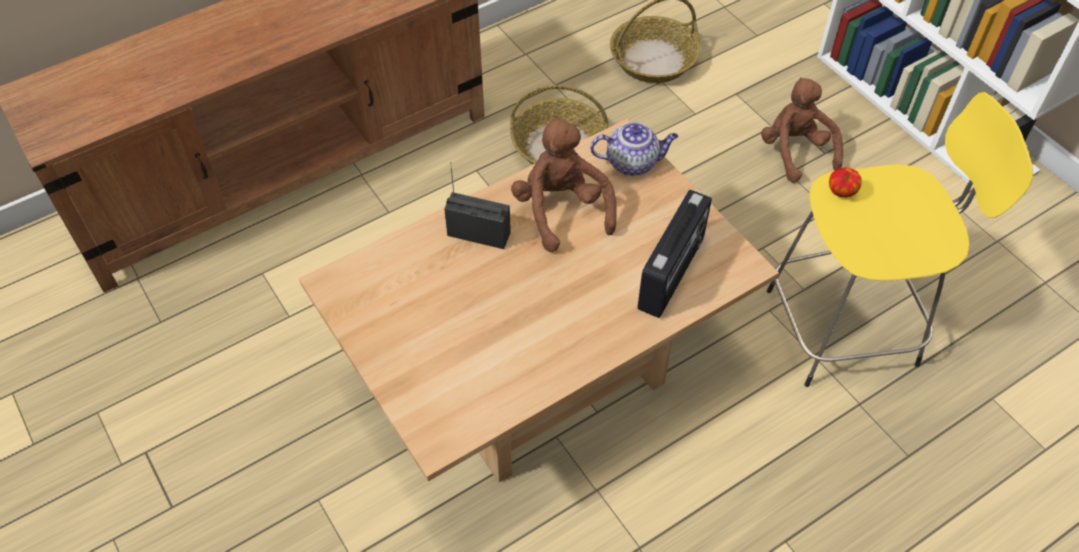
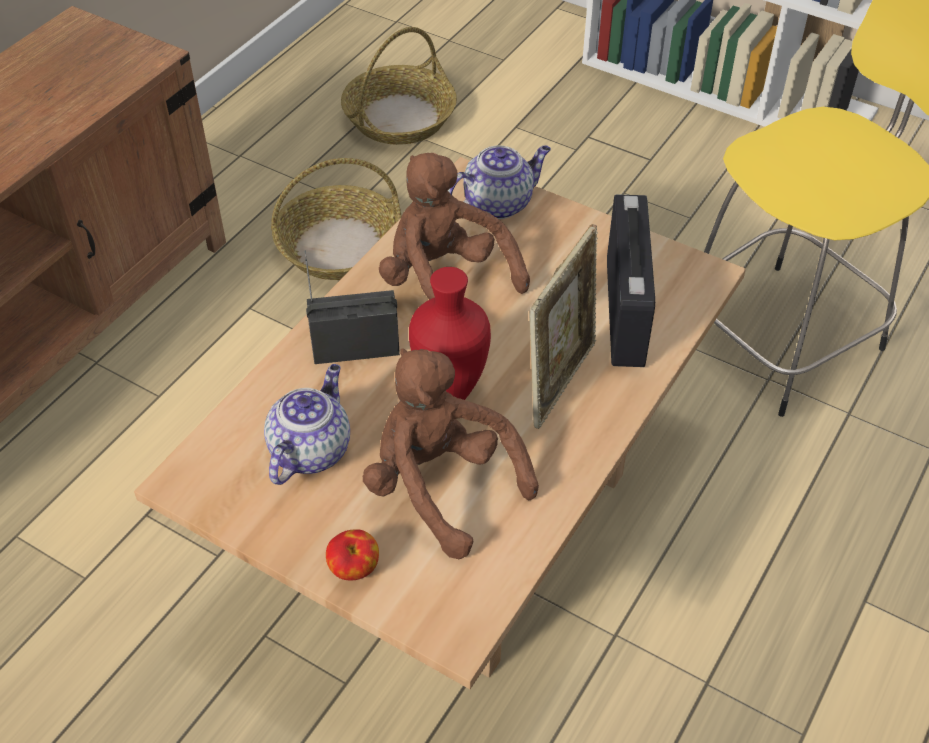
camera: 25 degrees left, 5 degrees down
brown plush toy [761,77,843,183] -> brown plush toy moved to [363,348,539,559]
apple [829,168,862,197] -> apple moved to [326,529,379,580]
none -> teapot [264,364,350,485]
none -> red vase [409,267,491,400]
none -> picture frame [529,224,598,429]

